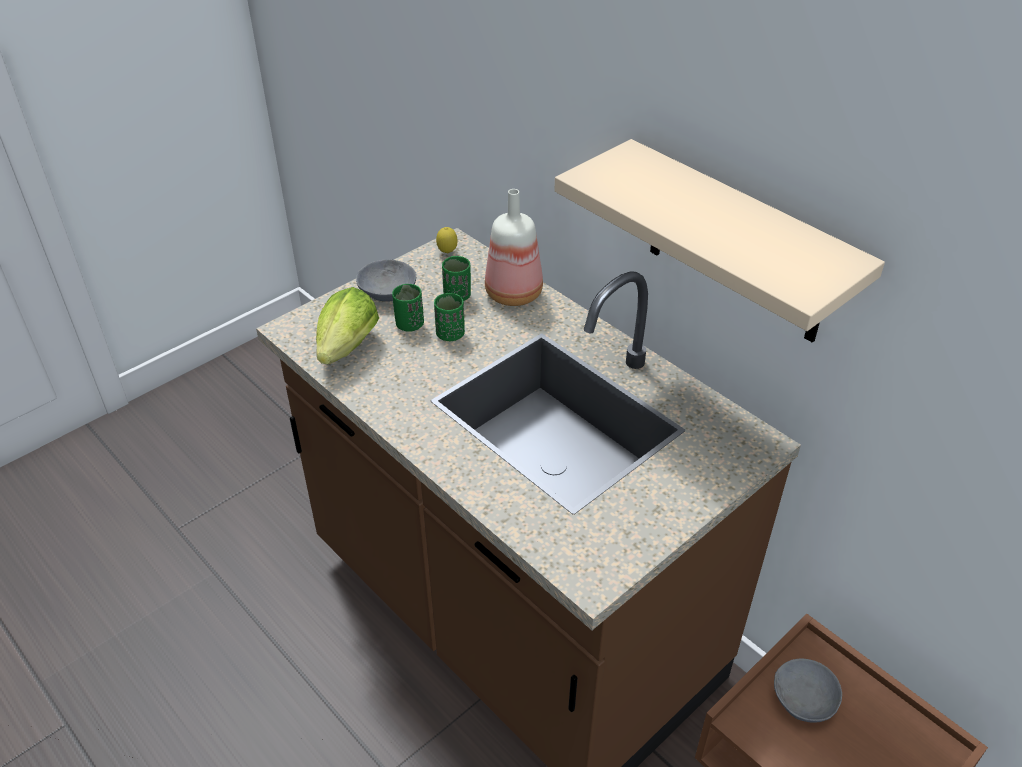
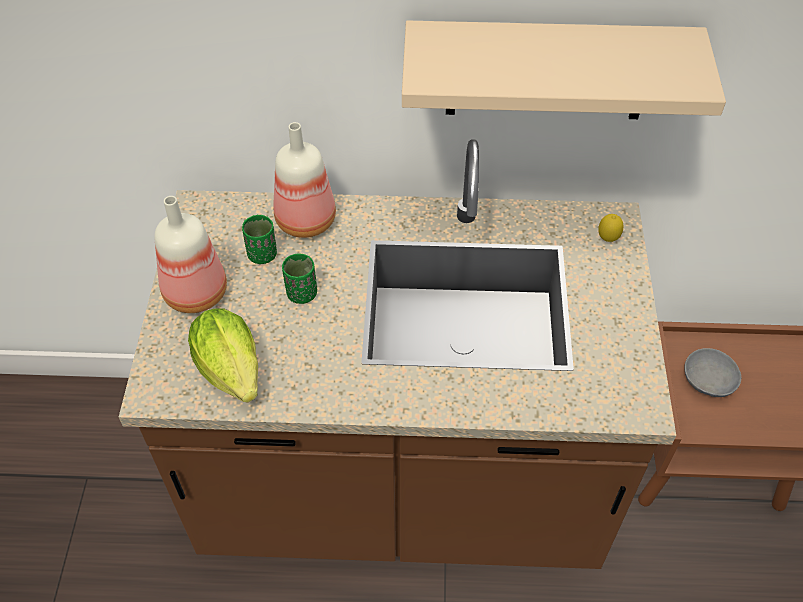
camera: 45 degrees left, 10 degrees up
grey bowl [356,259,416,302] -> bottle [154,196,227,313]
green cup [392,284,424,332] -> none
lemon [436,227,458,253] -> lemon moved to [598,214,623,242]

